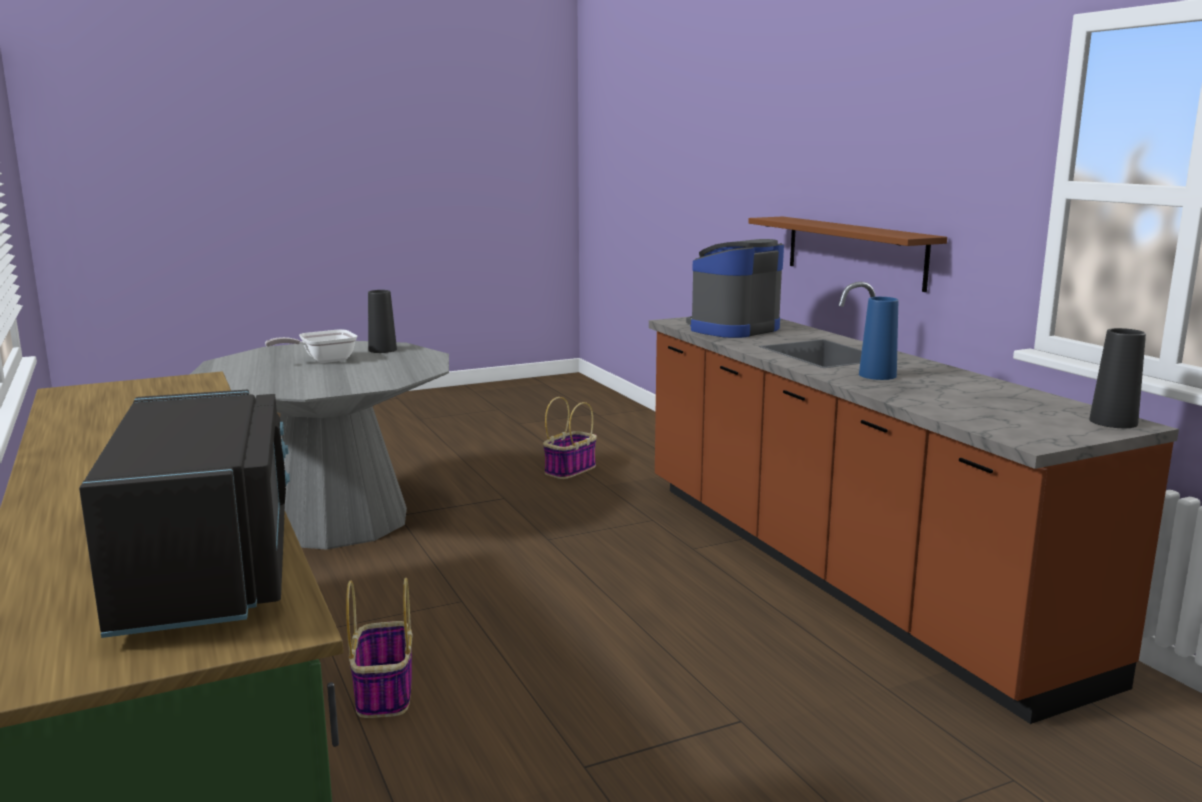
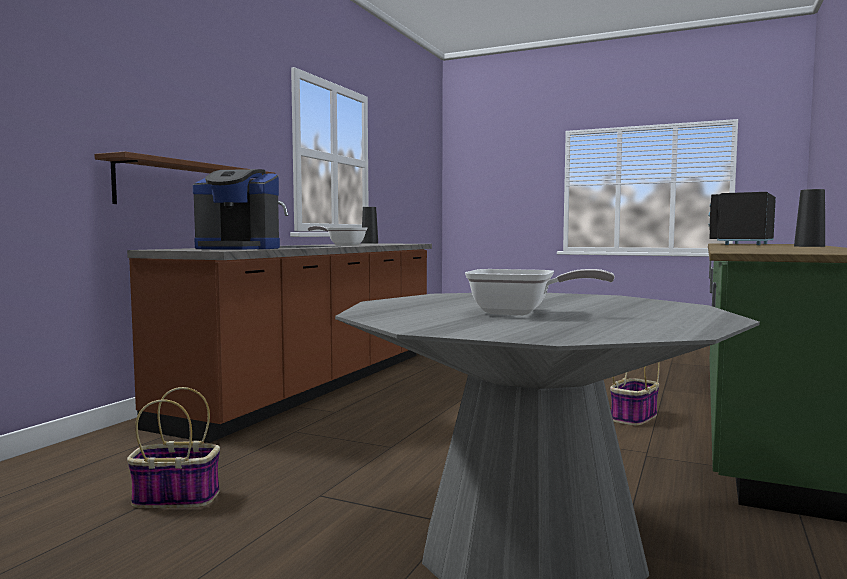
camera: 130 degrees left, 10 degrees down
black vase [368,290,397,353] -> black vase moved to [794,189,825,247]
blue vase [859,297,898,380] -> frying pan [308,226,367,246]

